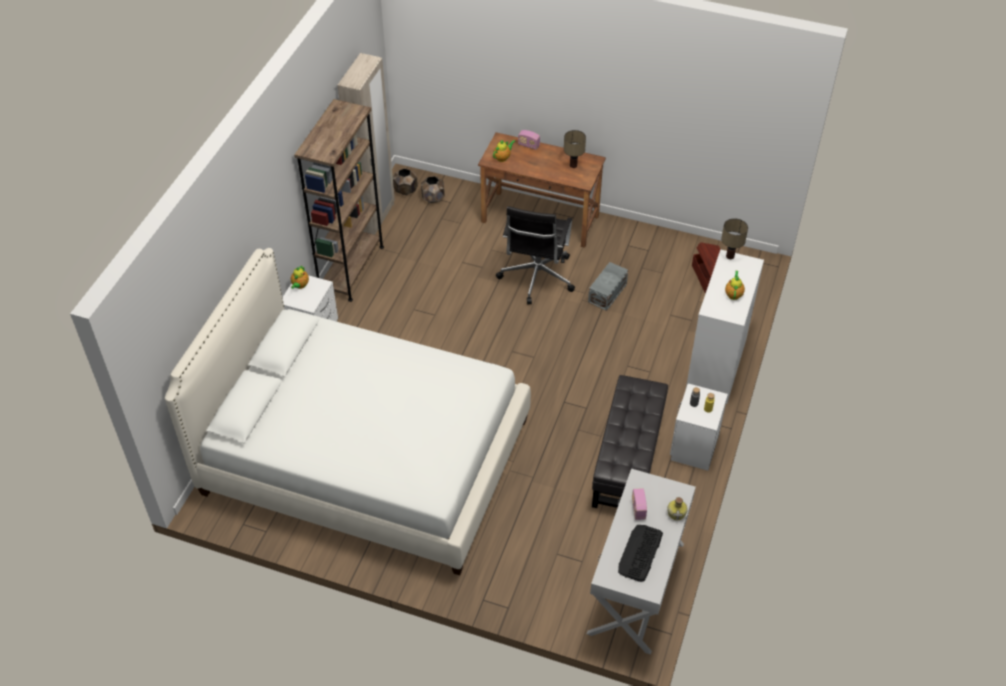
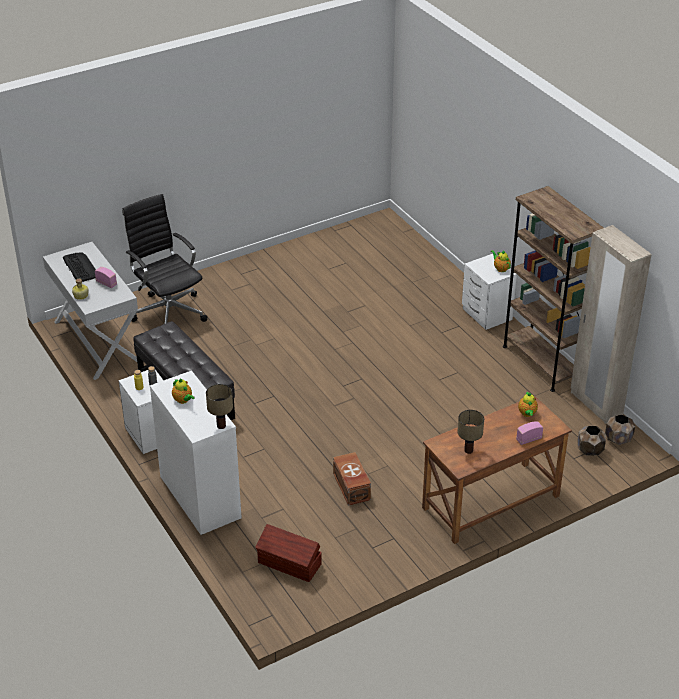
camera: 130 degrees right, 10 degrees down
white bed [165,248,531,575] -> none
black office chair [496,206,575,304] -> black office chair moved to [122,194,207,324]
grey storage box [588,262,628,311] -> brown storage box [333,452,371,506]

